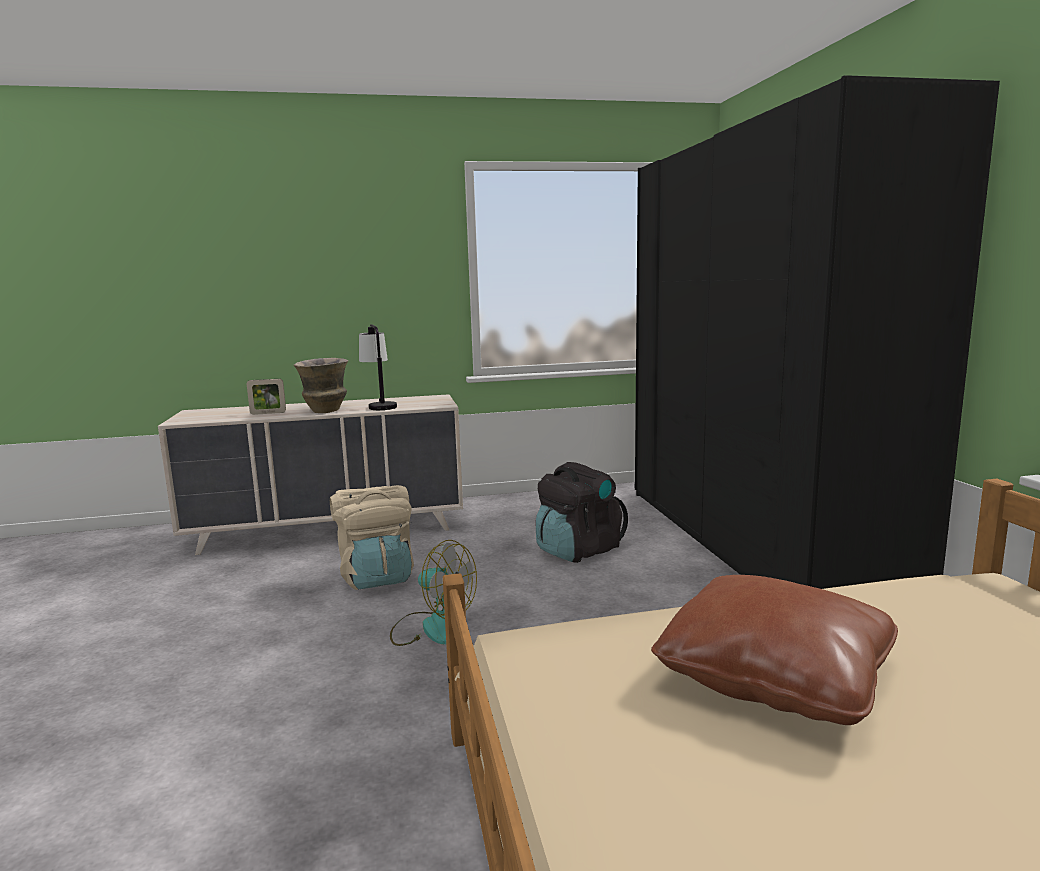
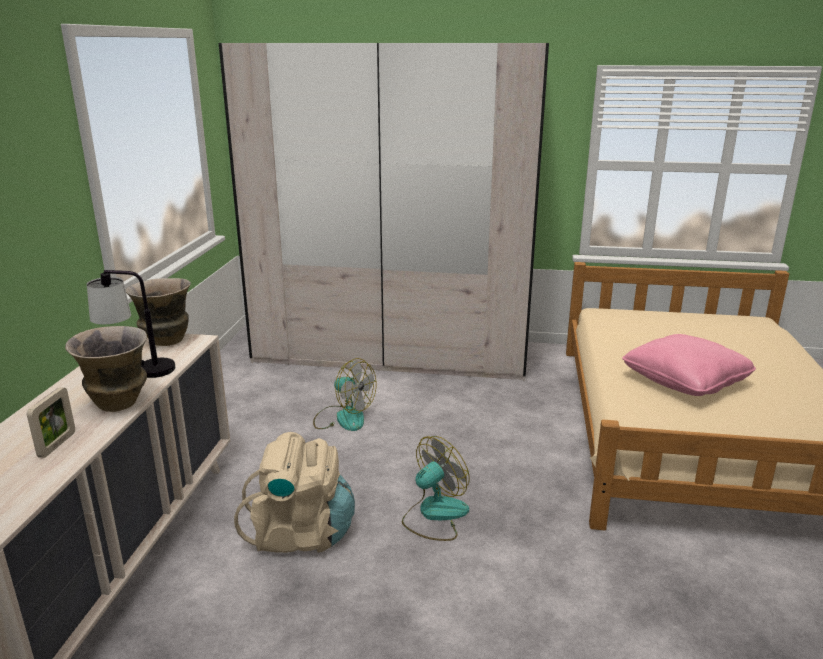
camera: 70 degrees left, 10 degrees up
black backpack [536,462,628,563] -> fan [313,358,376,431]
black wardrobe [635,75,1000,589] -> beige wardrobe [219,43,549,381]
brown pillow [651,575,898,725] -> pink pillow [622,334,756,396]
none -> vase [126,278,191,346]

